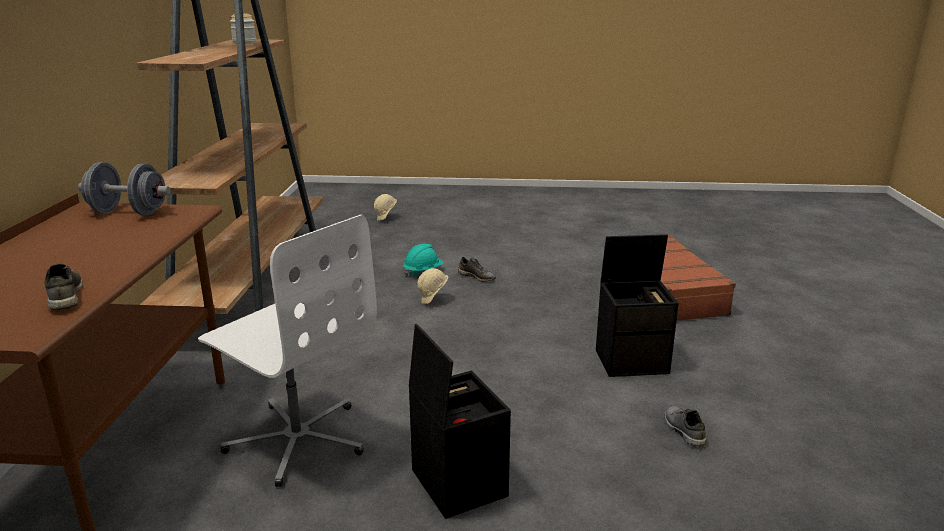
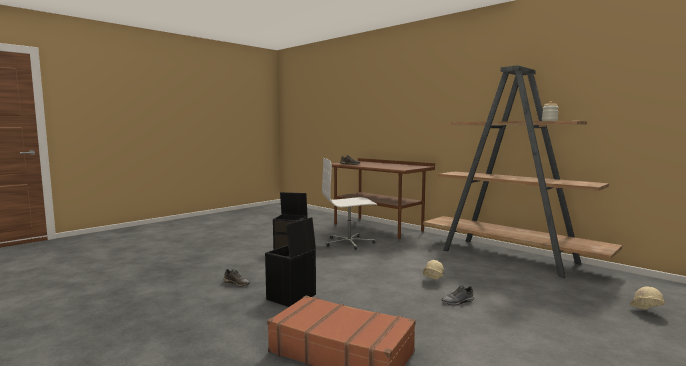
camera: 130 degrees right, 15 degrees down
grey dumbbell [78,162,171,215] -> none
turquoise hard hat [403,244,444,277] -> none

